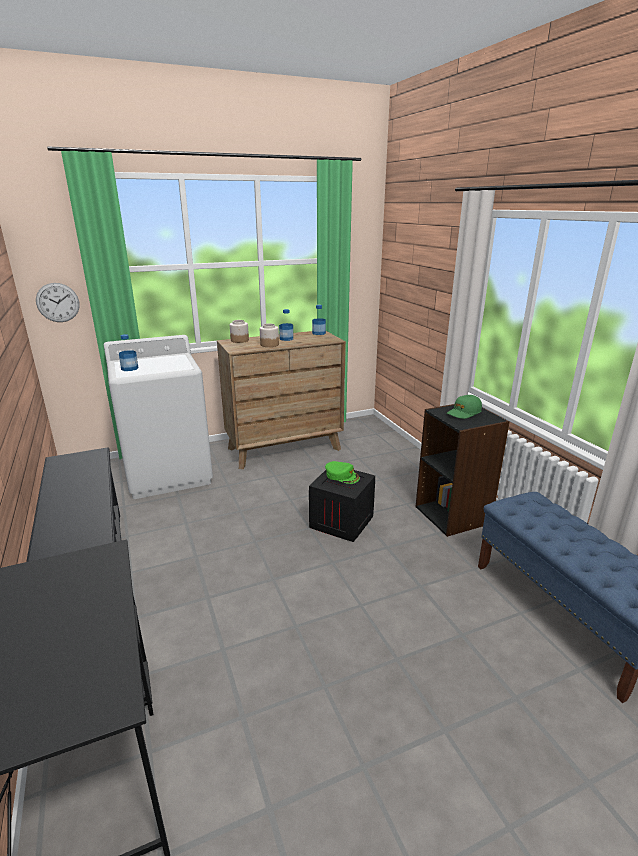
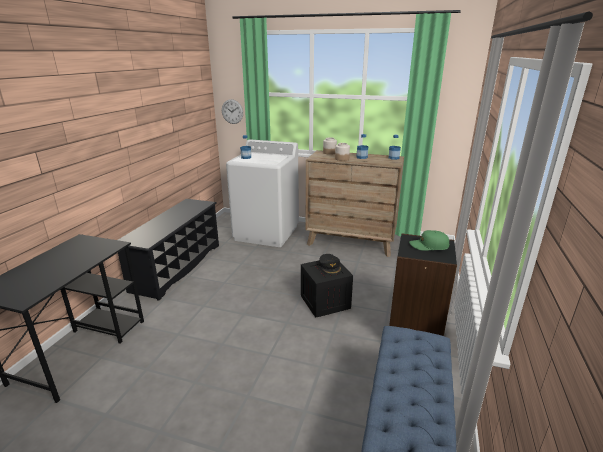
camera: 40 degrees right, 0 degrees up
green cap [325,461,360,484] -> black cap [319,254,341,274]

